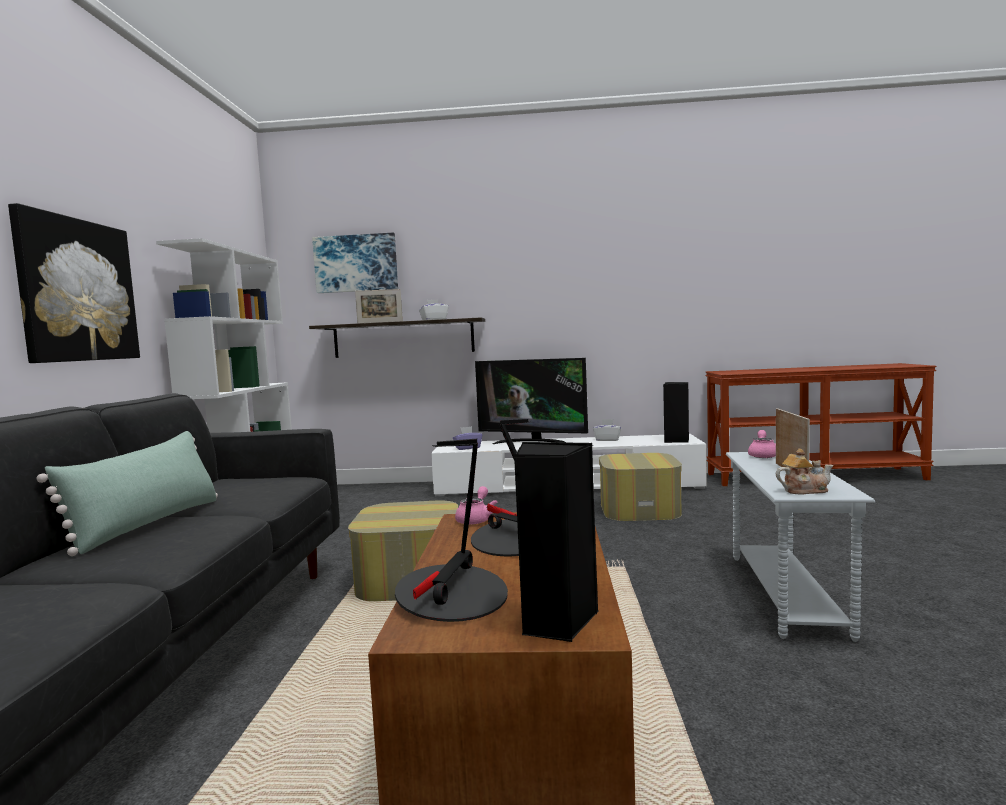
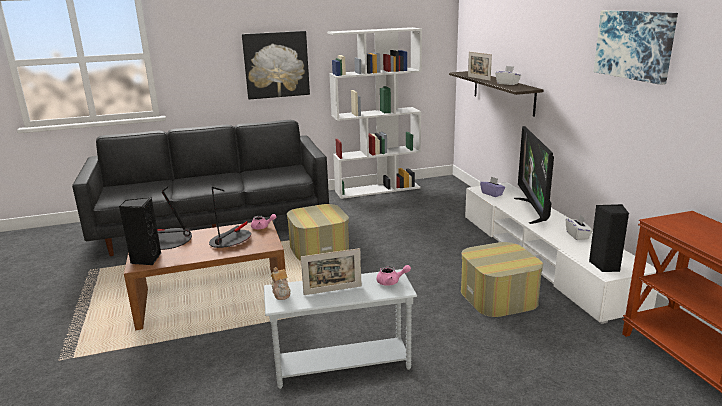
camera: 70 degrees right, 15 degrees up
green pillow [36,431,218,556] -> none
picture [312,233,398,293] -> picture moved to [594,10,678,85]

